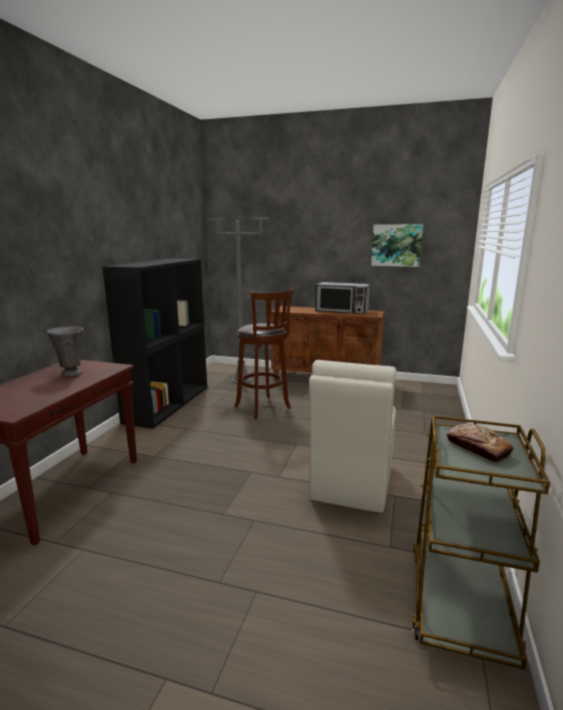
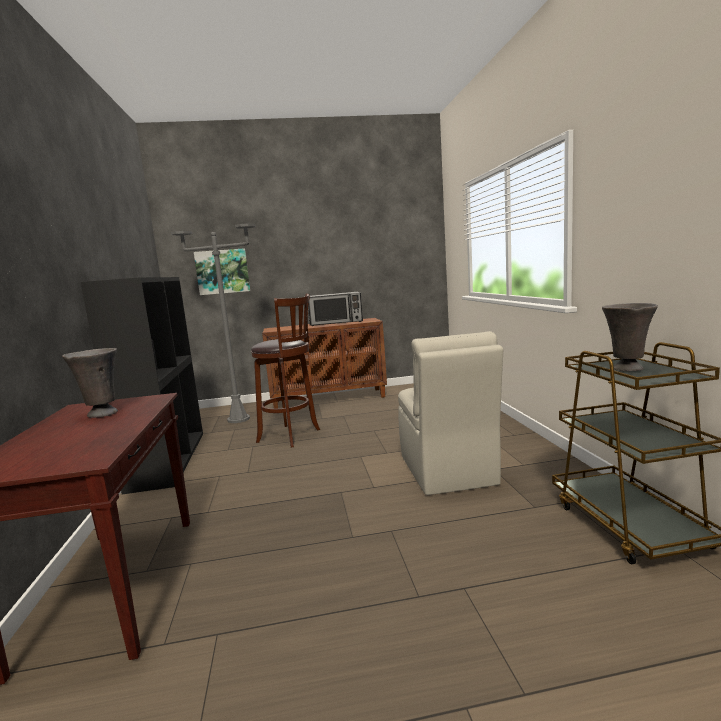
camera: 25 degrees left, 5 degrees down
picture [371,224,423,267] -> picture moved to [194,248,250,295]
bread [447,424,514,462] -> grey vase [602,303,658,371]

